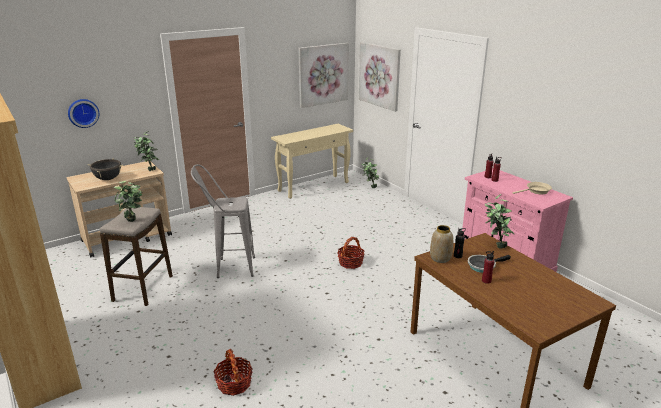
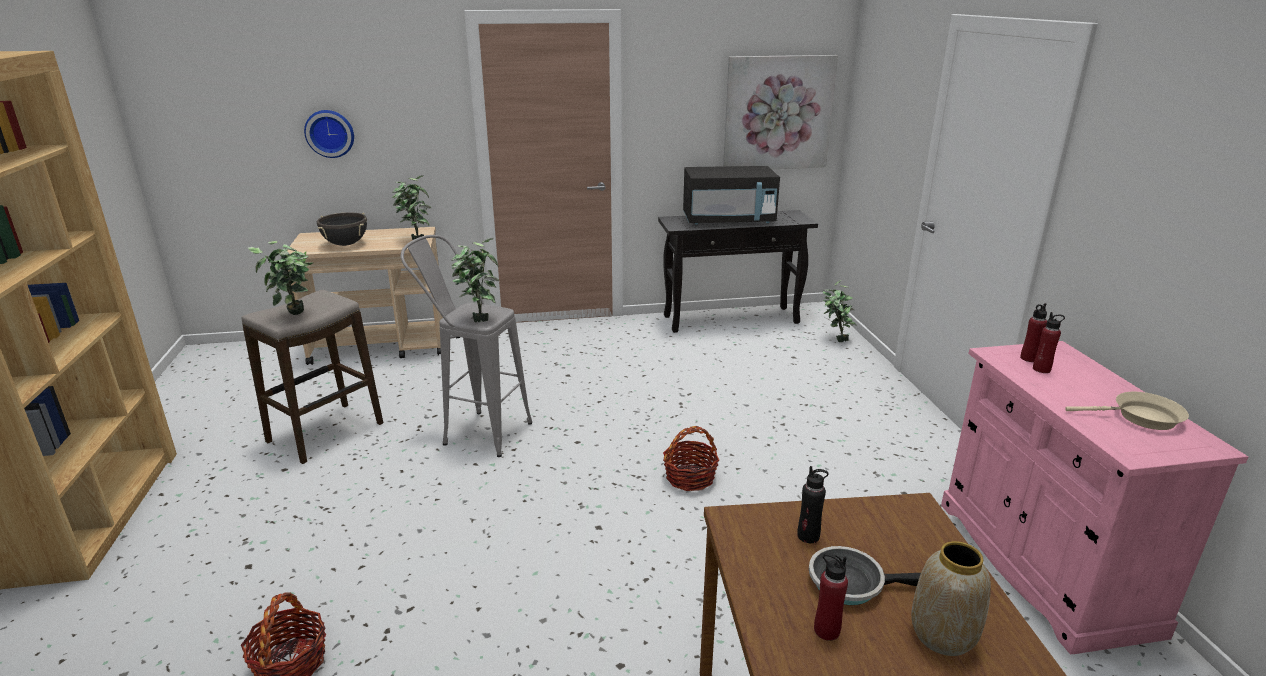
camera: 25 degrees right, 0 degrees up
beige console table [271,124,353,199] -> black console table [658,210,818,333]
picture [359,42,401,112] -> none
vase [430,225,453,263] -> vase moved to [911,541,991,656]
potted plant [485,194,514,249] -> potted plant moved to [451,238,499,322]
none -> black microwave [683,166,780,225]

